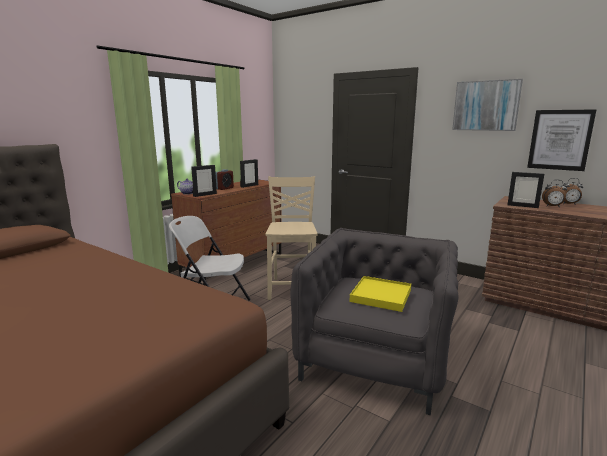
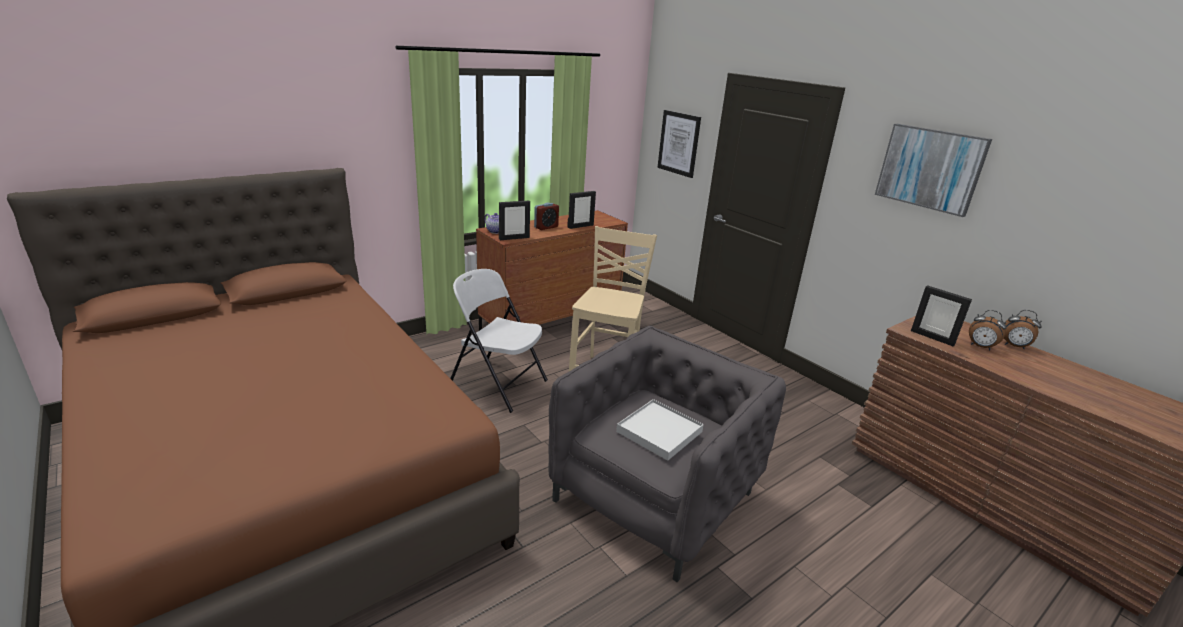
camera: 15 degrees right, 10 degrees up
yellow tray [350,276,411,312] -> white tray [616,399,704,461]
picture [527,109,596,171] -> picture moved to [657,110,701,178]

